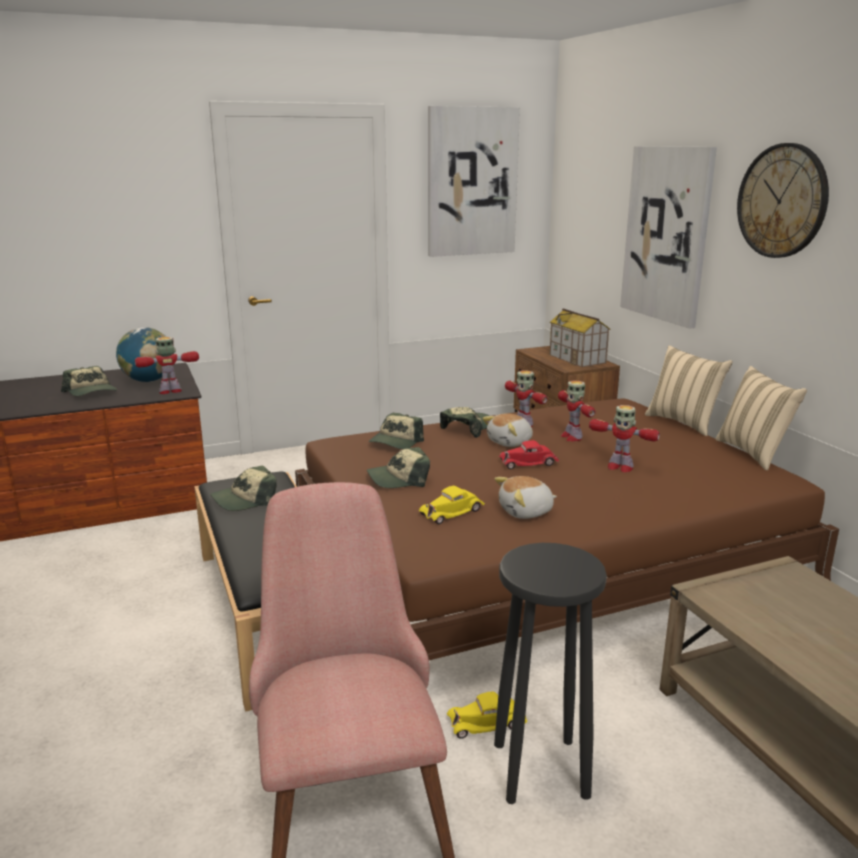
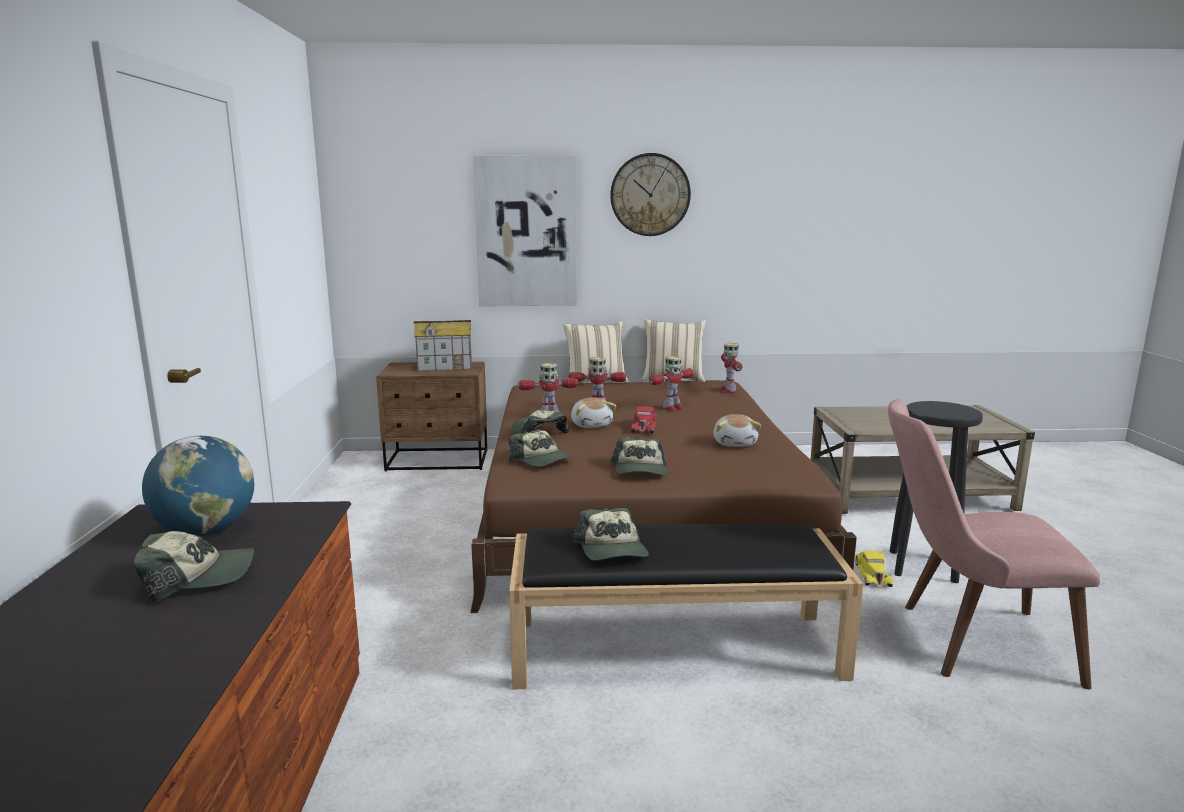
camera: 70 degrees left, 5 degrees down
toy robot [135,337,199,394] -> toy robot moved to [720,343,743,393]
yellow toy car [419,486,485,524] -> none
picture [428,106,520,257] -> none

